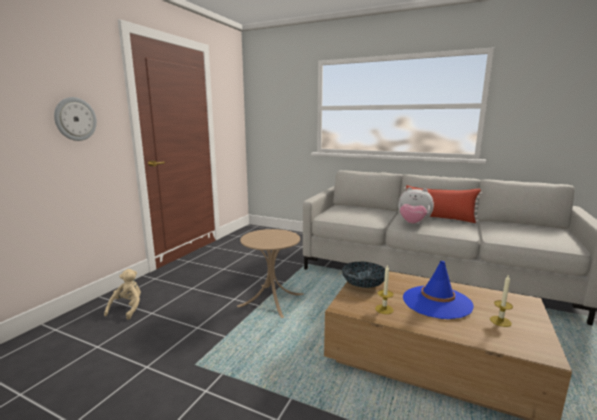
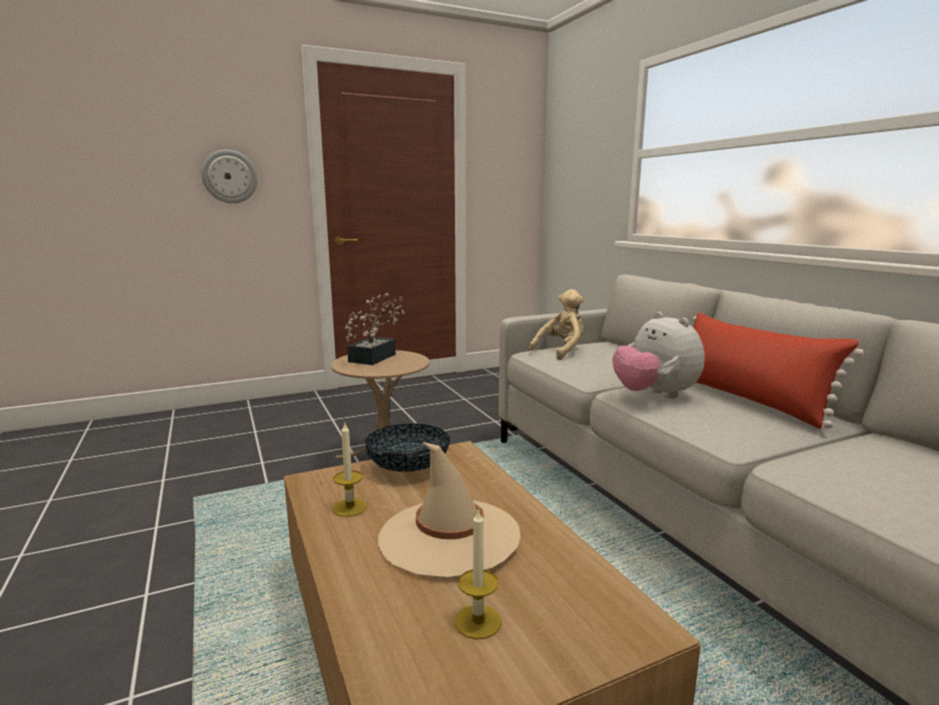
camera: 40 degrees right, 0 degrees up
beige plush toy [104,269,141,320] -> beige plush toy moved to [529,289,584,360]
blue hat [403,261,474,319] -> beige hat [378,442,521,578]
none -> potted plant [345,293,405,365]

